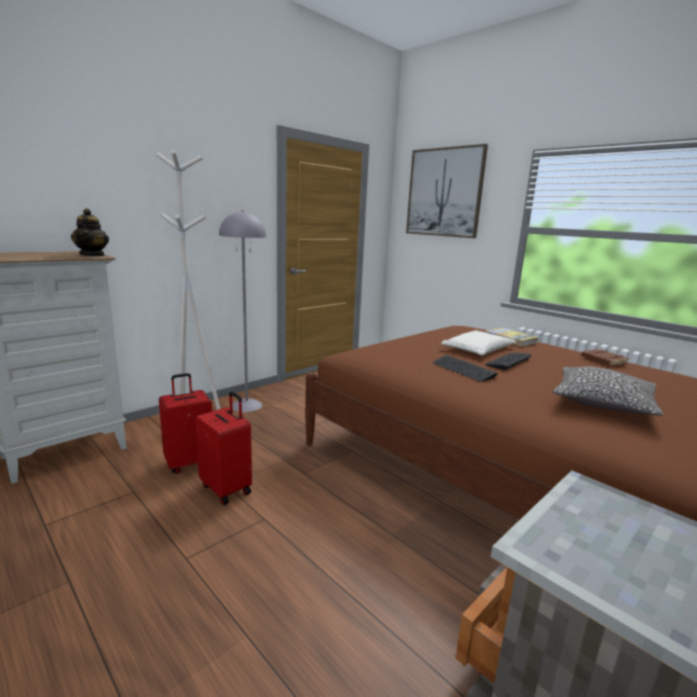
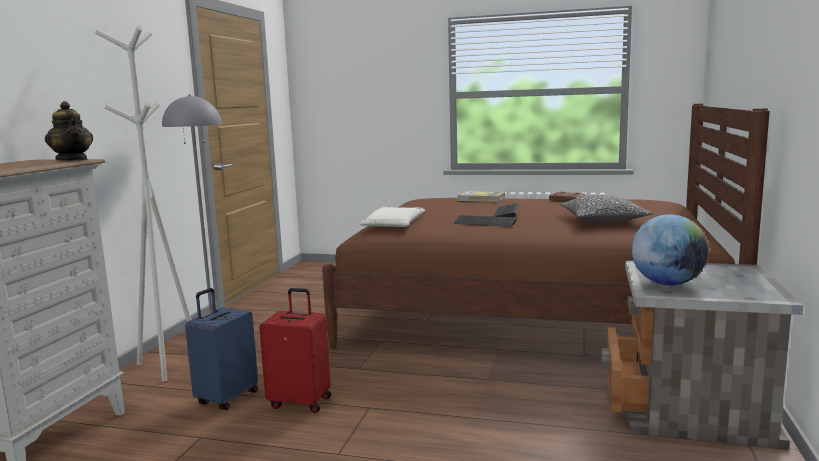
camera: 30 degrees left, 5 degrees down
red suitcase [159,373,212,474] -> blue suitcase [185,288,258,410]
picture [406,144,488,238] -> none
white pillow [441,329,516,356] -> white pillow moved to [359,206,425,227]
none -> globe [632,214,708,285]

